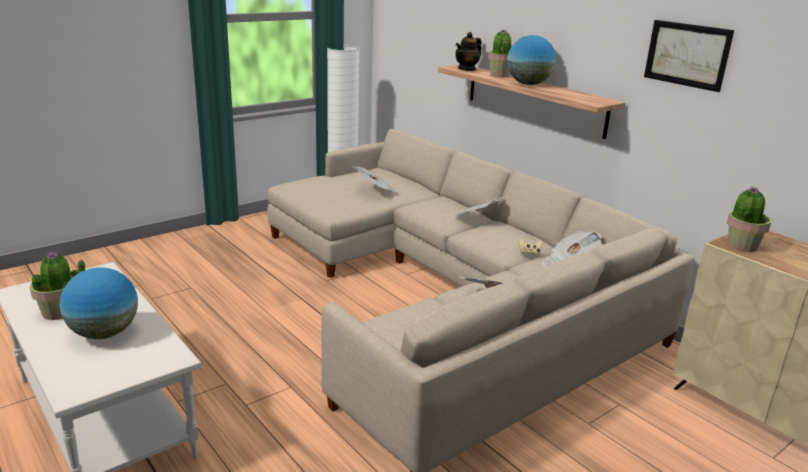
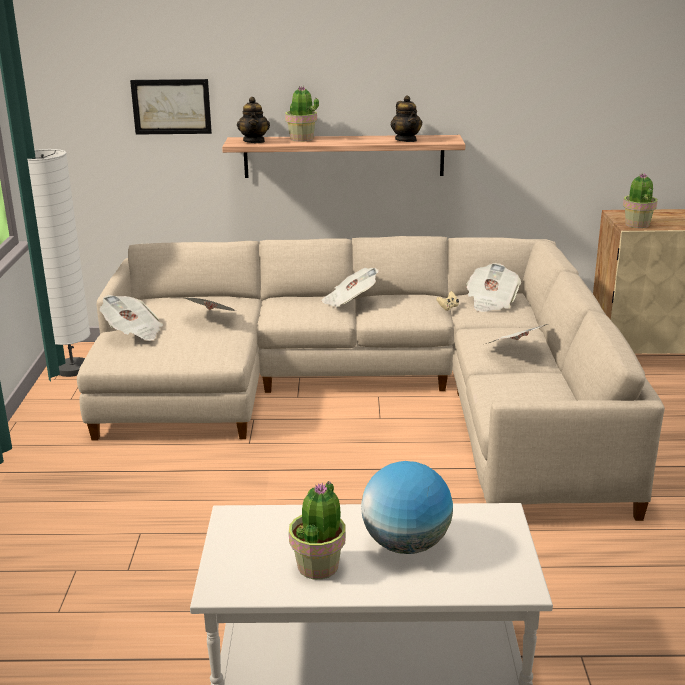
camera: 50 degrees left, 0 degrees up
globe [507,35,556,85] -> none
picture [644,20,734,92] -> picture moved to [130,79,212,135]
none -> newspaper [99,295,163,341]
none -> teapot [391,95,422,142]

